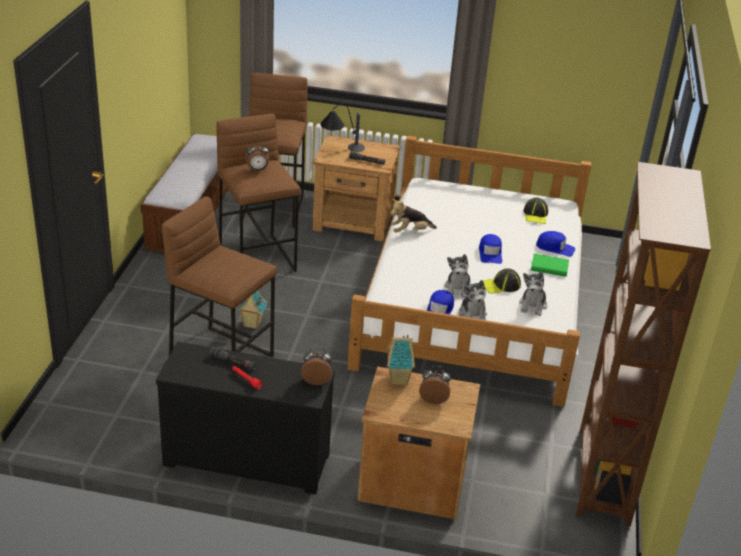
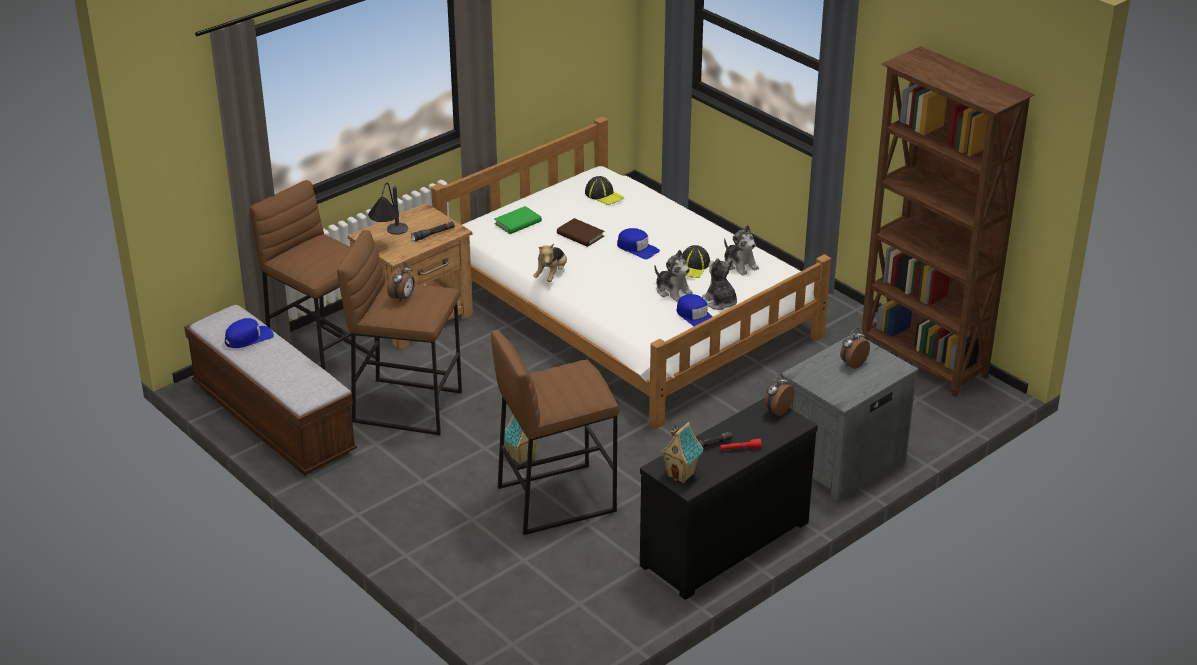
camera: 50 degrees left, 0 degrees up
brown nightstand [357,367,480,519] -> grey nightstand [780,333,919,502]
toy house [387,335,415,385] -> toy house moved to [660,422,703,483]
plush toy [459,280,487,320] -> plush toy turned 150 degrees counterclockwise [702,258,737,310]
green book [531,254,569,277] -> green book moved to [494,206,542,234]
blue cap [536,231,575,257] -> blue cap moved to [225,318,274,348]
none -> brown book [557,218,604,247]

